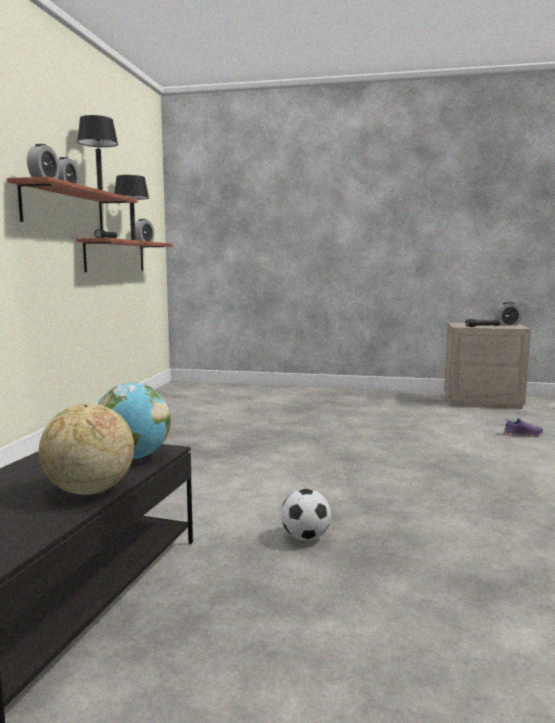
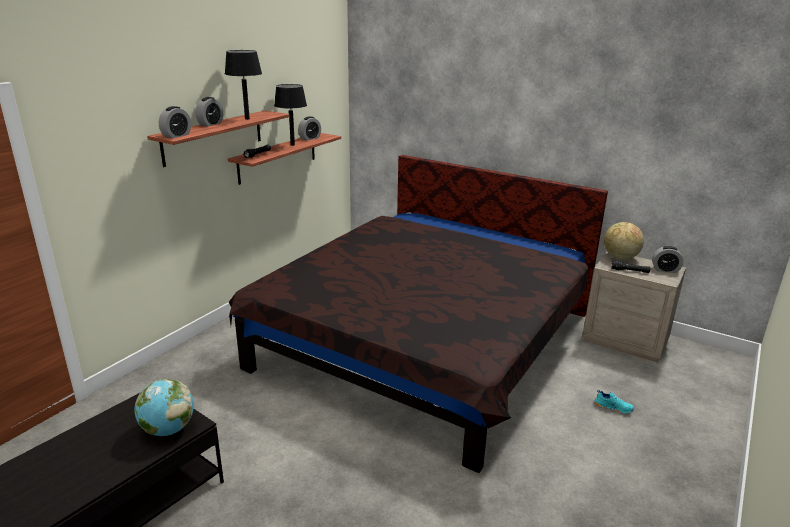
camera: 20 degrees right, 15 degrees up
globe [39,404,134,495] -> globe moved to [604,222,644,260]
football [281,489,331,541] -> none
purple shoe [504,418,543,437] -> turquoise shoe [594,390,634,414]
none -> bed [229,155,608,473]

